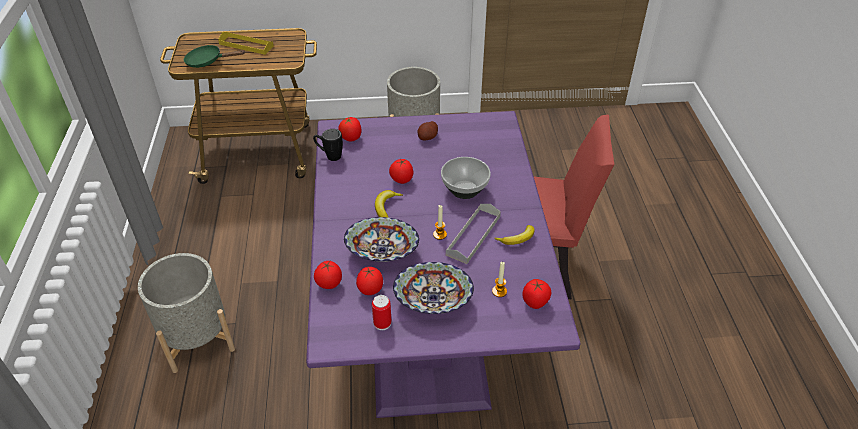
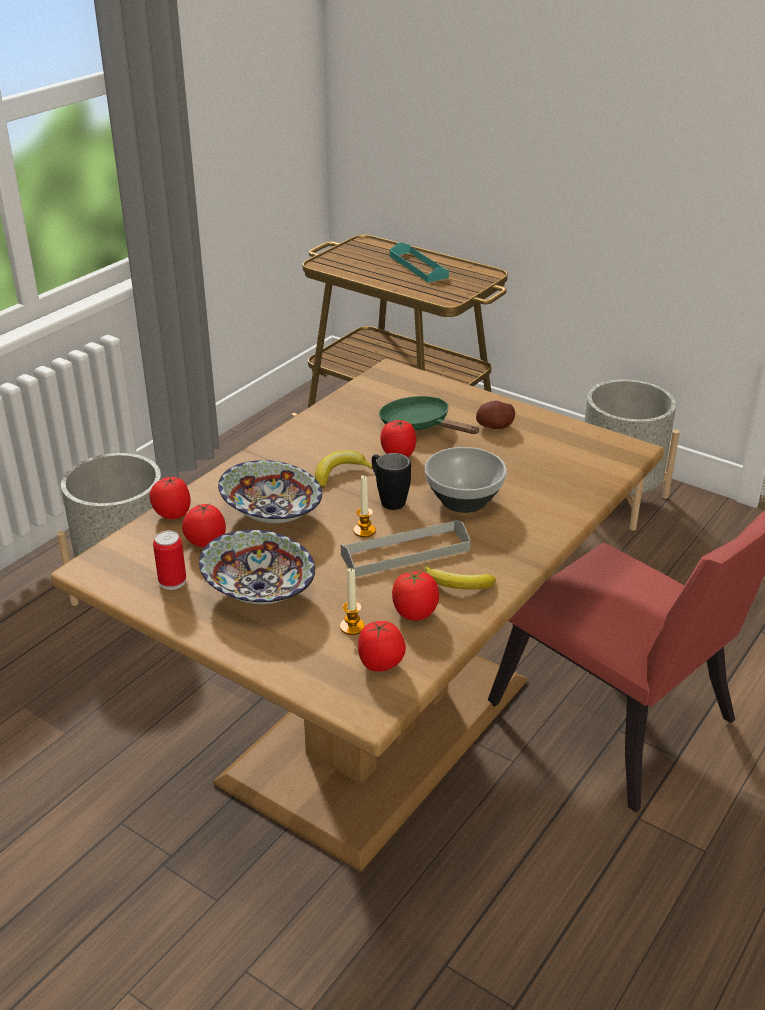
camera: 40 degrees right, 10 degrees down
green frying pan [184,45,245,68] -> green frying pan moved to [379,396,479,434]
yellow tray [218,32,274,55] -> turquoise tray [390,242,449,282]
purple dining table [306,111,581,418] -> brown dining table [51,359,664,872]
black mug [313,129,343,161] -> black mug moved to [372,453,411,510]
tomato [338,117,362,142] -> tomato moved to [392,570,439,621]

